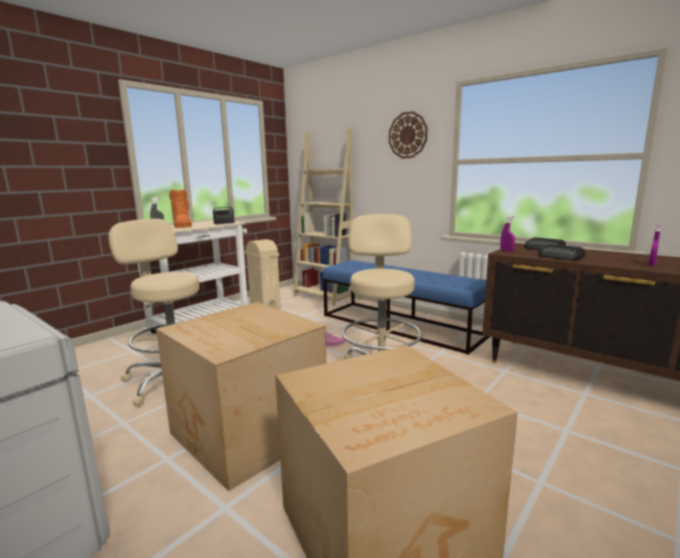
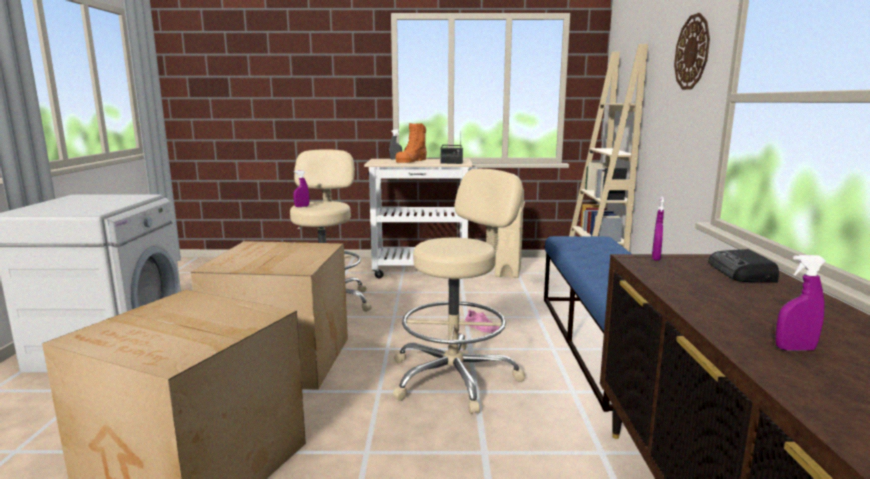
camera: 50 degrees right, 0 degrees up
radio [538,244,585,260] -> none
none -> purple spray bottle [293,170,310,207]

